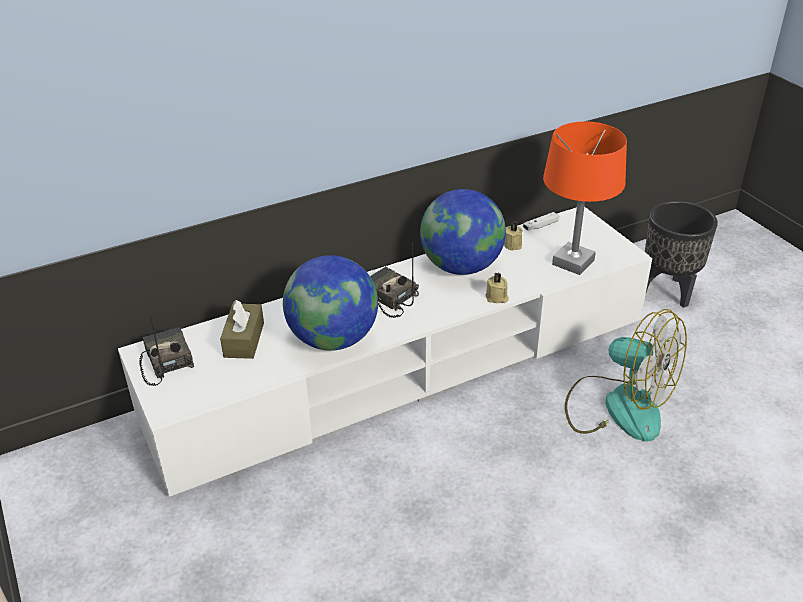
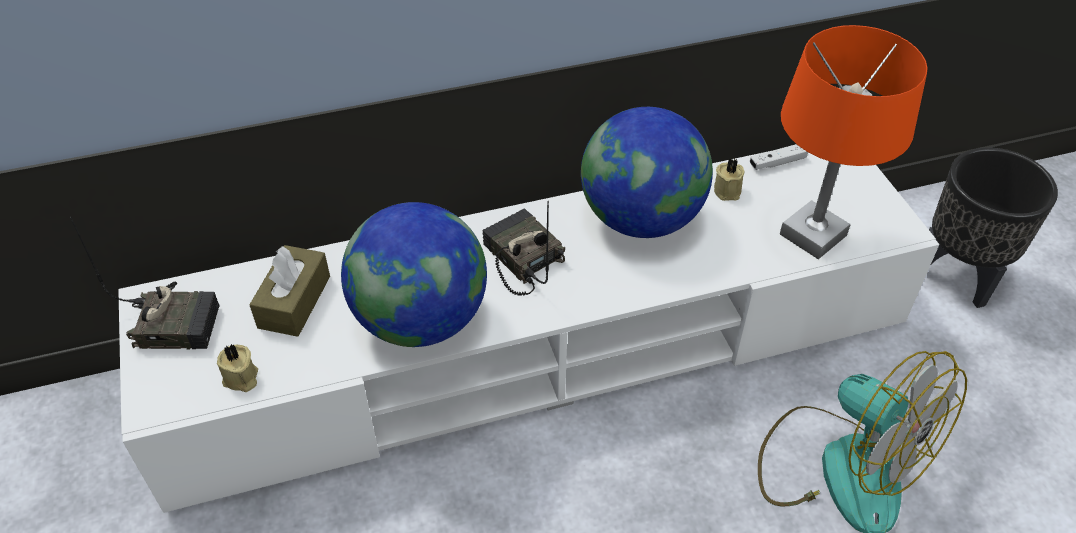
camera: 10 degrees right, 10 degrees up
radio [139,313,194,386] -> radio turned 105 degrees clockwise [70,217,219,349]
beige candle [485,273,509,303] -> beige candle moved to [217,344,258,392]

